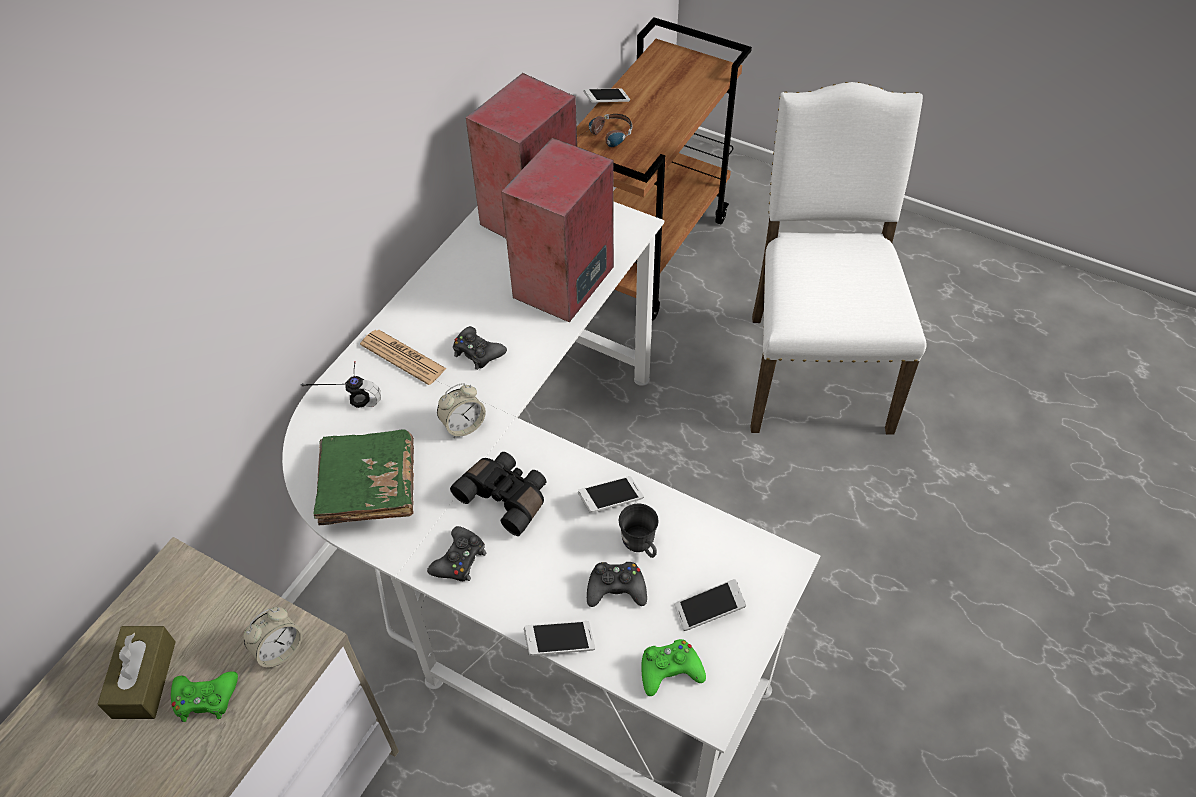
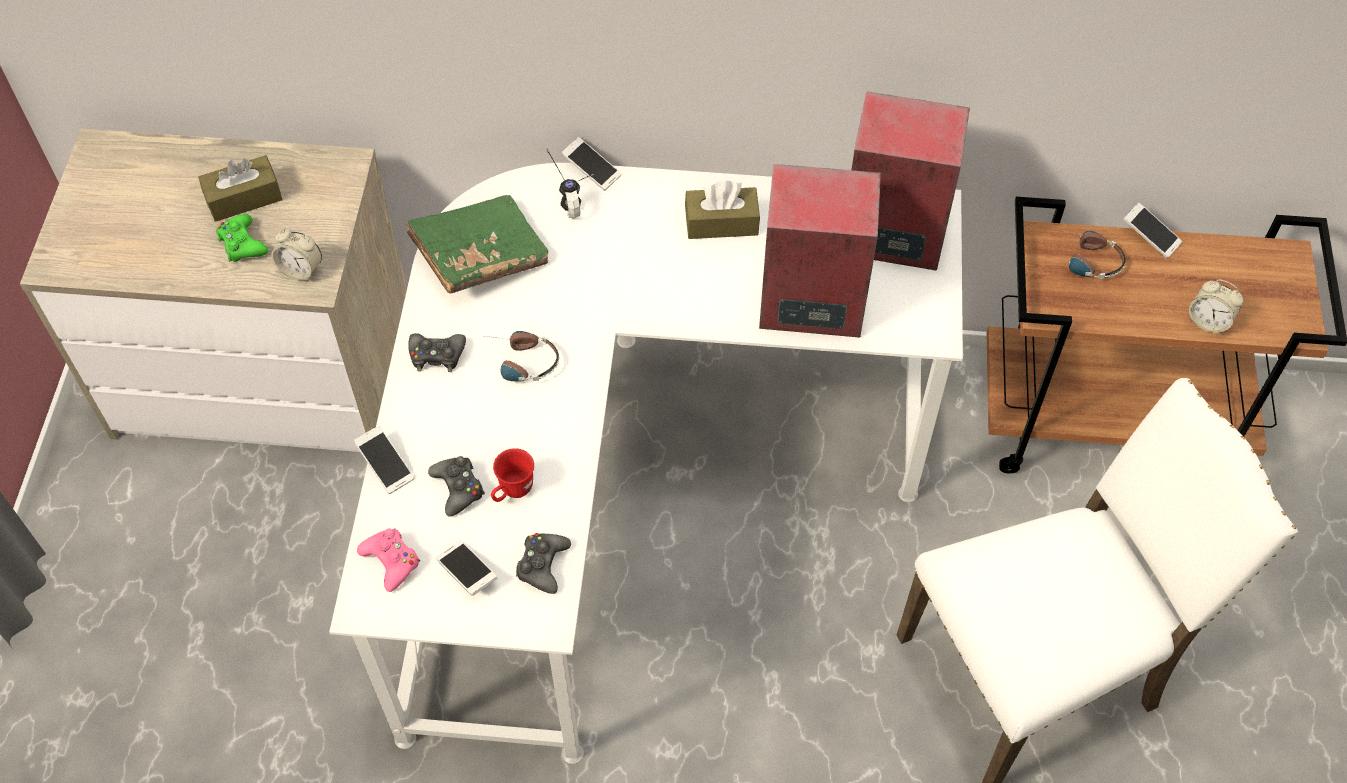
camera: 65 degrees right, 5 degrees up
newspaper [360,330,447,385] -> none
alarm clock [437,383,486,438] -> alarm clock moved to [1189,279,1243,334]
black binoculars [450,452,546,536] -> headphones [486,331,559,382]
black game controller [453,326,507,370] -> black game controller moved to [516,533,571,594]
phone [578,476,644,513] -> phone moved to [562,137,621,191]
grey mug [619,503,659,558] -> red mug [491,448,534,502]
green game controller [641,639,706,696] -> pink game controller [357,529,420,592]
none -> brown tissue box [685,181,760,239]

